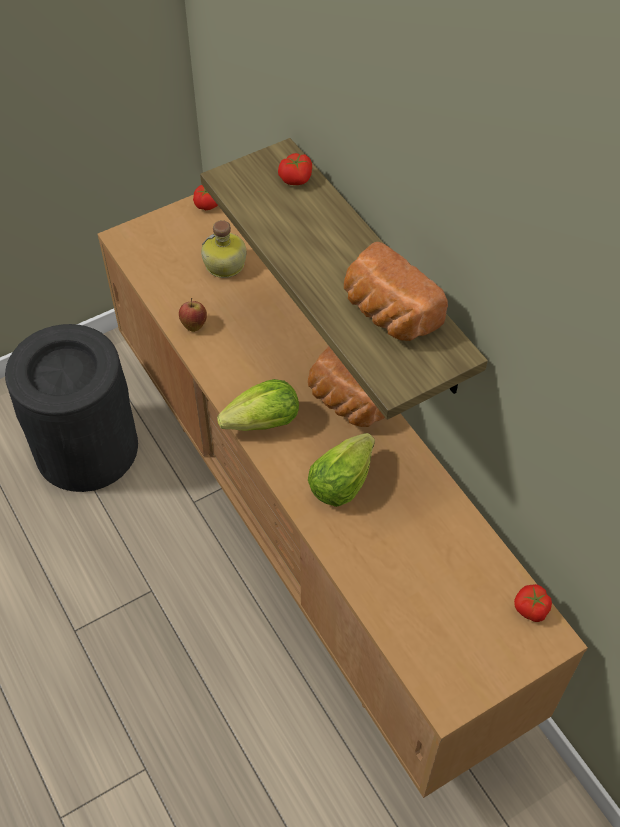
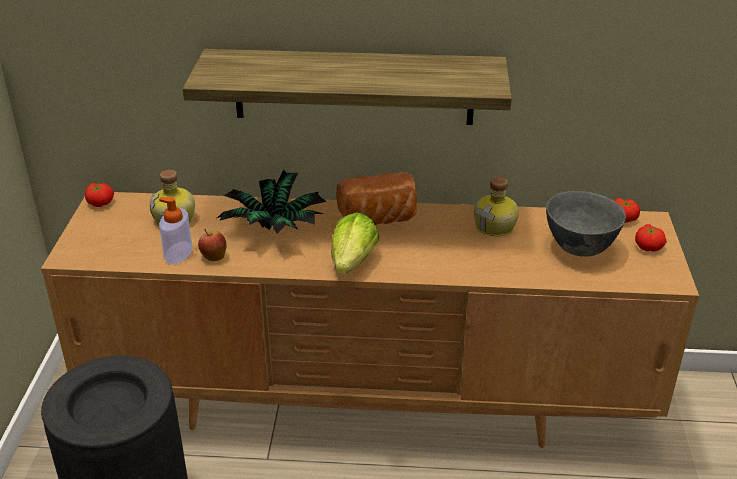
camera: 55 degrees left, 20 degrees down
tomato [278,153,312,185] -> tomato moved to [635,224,667,252]
lettuce [308,433,375,507] -> none
bread [344,242,448,341] -> none
none -> soap dispenser [159,197,192,264]
none -> potted plant [217,170,326,233]
none -> bottle [474,177,519,236]
none -> grey bowl [546,191,626,257]

